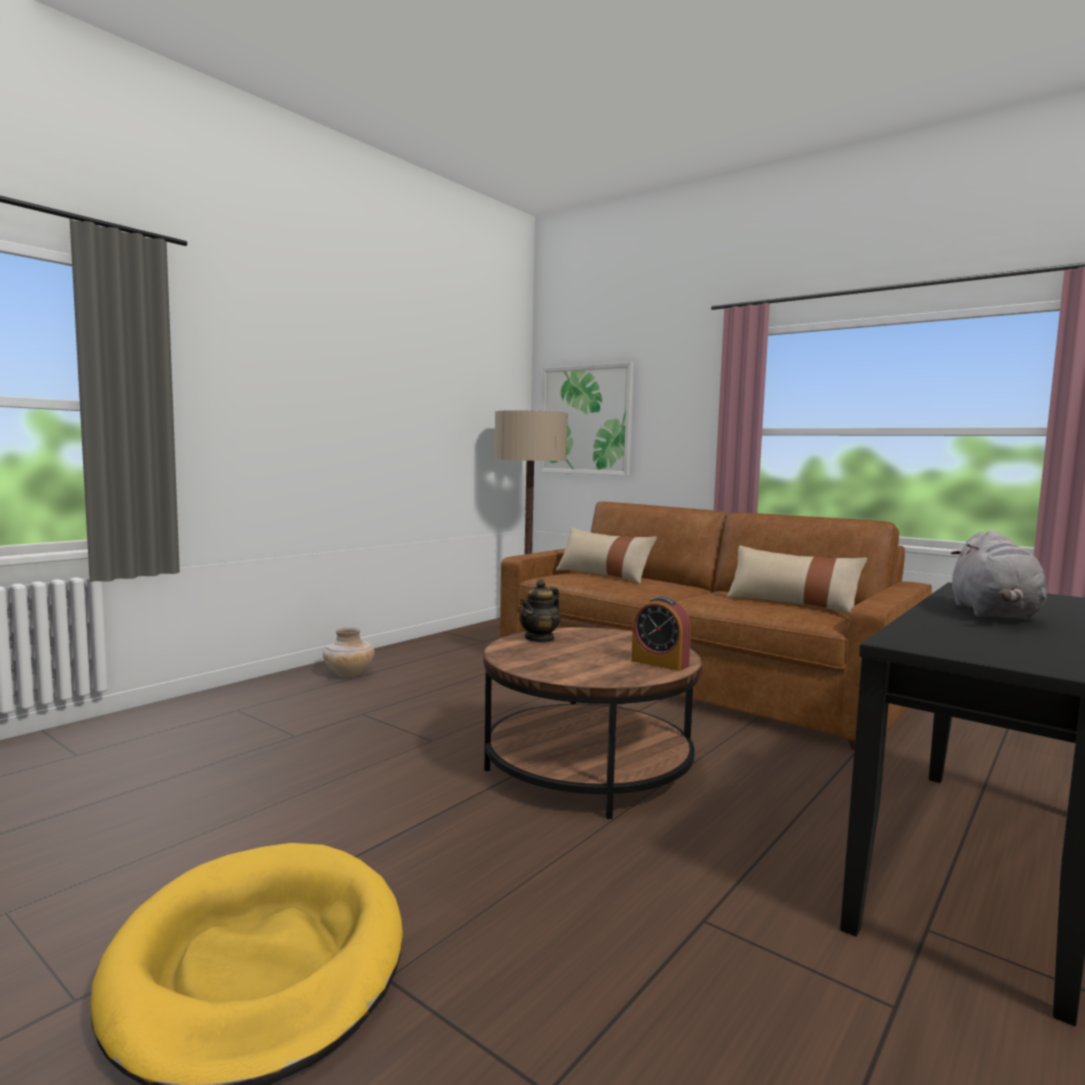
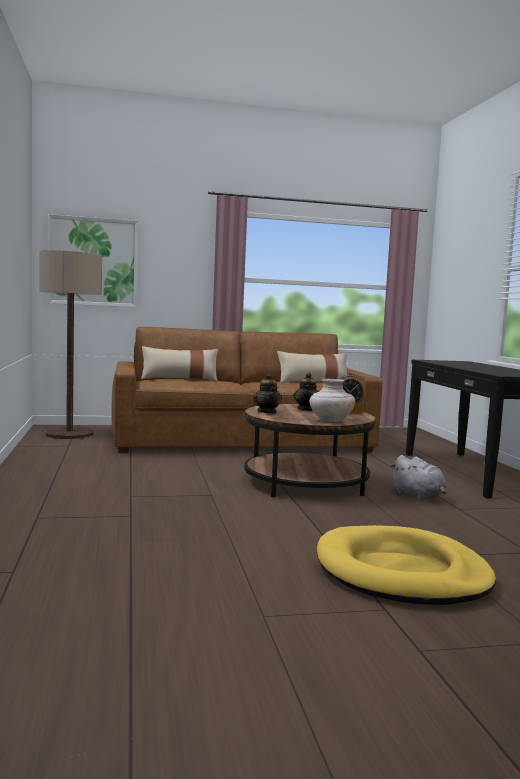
camera: 50 degrees left, 0 degrees up
beige vase [323,627,374,677] -> beige vase moved to [309,379,355,422]
grey plush toy [951,530,1047,621] -> grey plush toy moved to [389,455,447,500]
none -> teapot [293,373,319,411]

